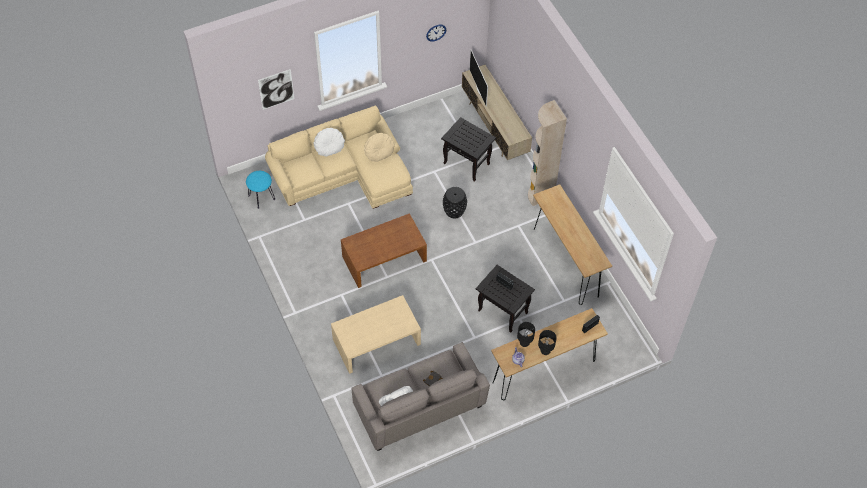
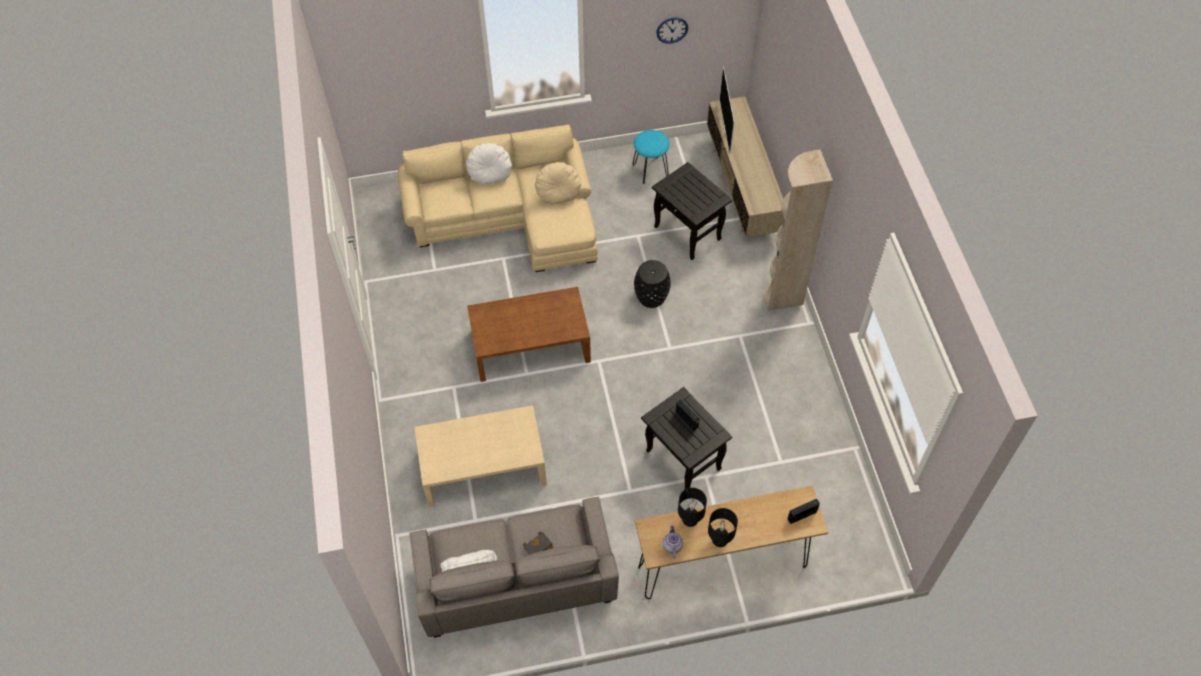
camera: 15 degrees right, 0 degrees up
turquoise stool [246,171,275,209] -> turquoise stool moved to [633,130,670,184]
picture [258,69,295,110] -> none
brown console table [533,185,612,305] -> none

